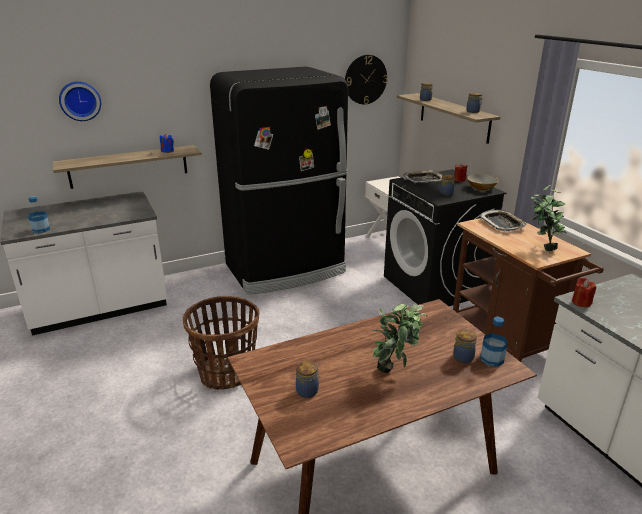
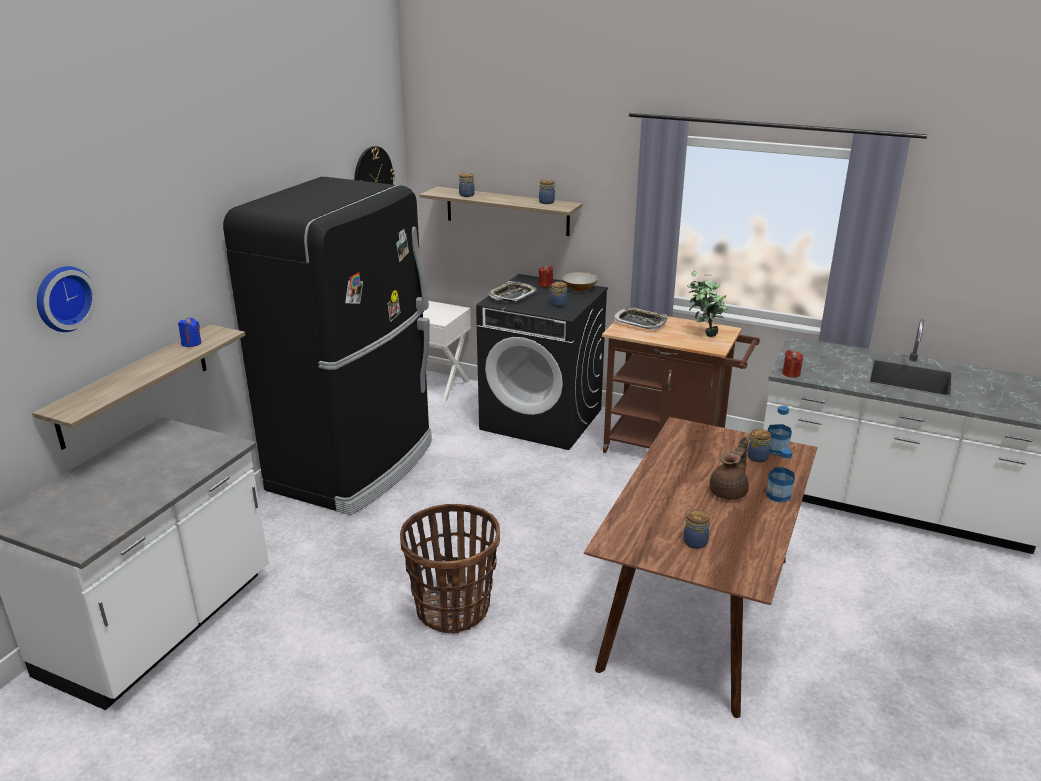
camera: 40 degrees left, 0 degrees up
bottle [28,197,50,233] -> bottle moved to [766,448,795,503]
potted plant [372,304,427,373] -> brown teapot [709,436,749,500]

